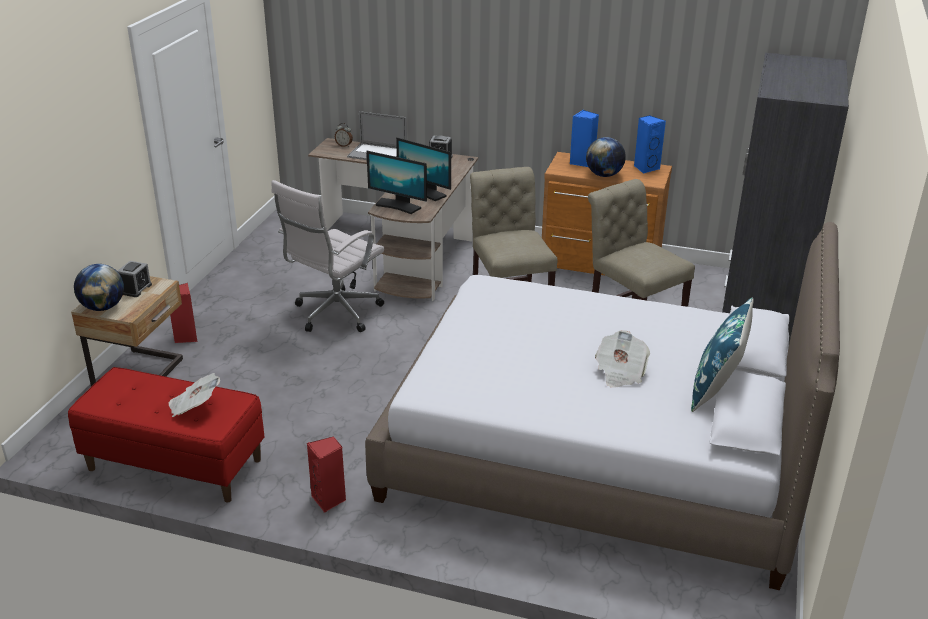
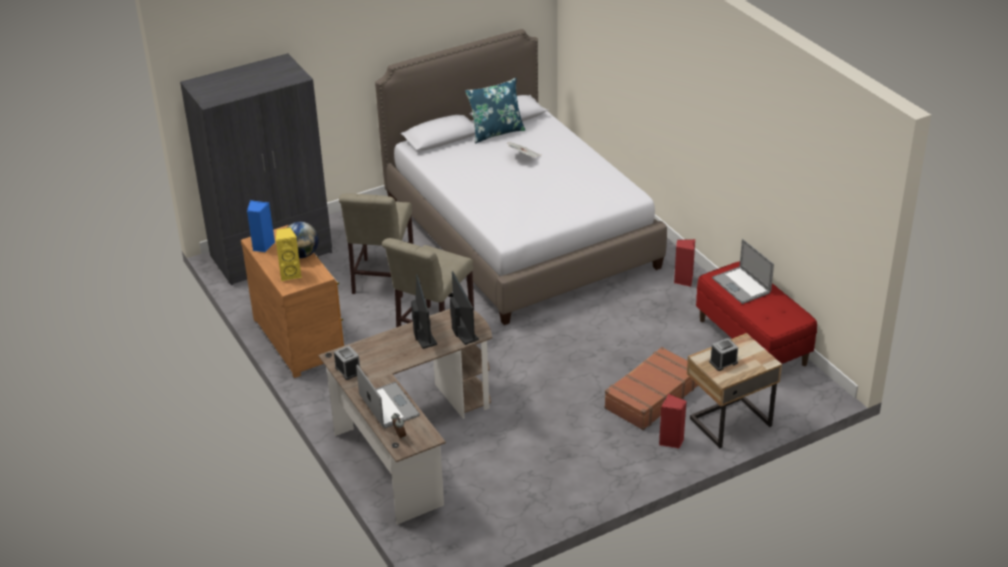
camera: 135 degrees left, 5 degrees up
globe [74,264,124,311] -> none
newspaper [168,373,220,417] -> laptop [712,239,774,304]
white office chair [272,180,384,332] -> none
blue speaker [570,110,599,167] -> yellow speaker [276,227,302,281]
none -> brown suitcase [604,347,699,430]

